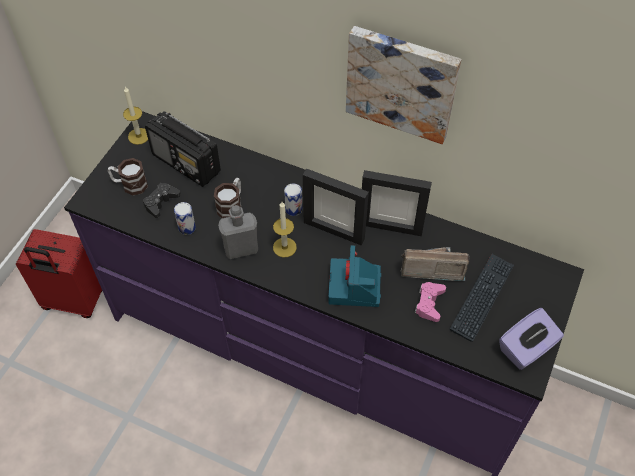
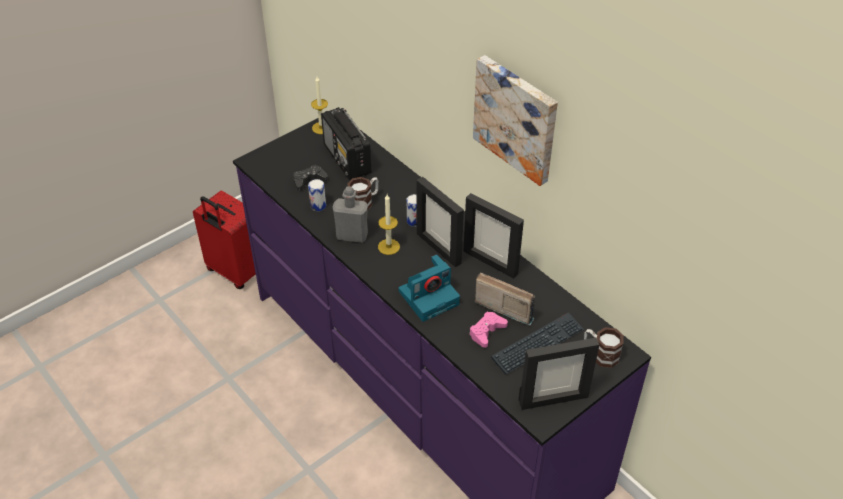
camera: 25 degrees right, 10 degrees down
mug [108,158,148,196] -> mug moved to [584,327,624,368]
camera [328,245,381,307] -> camera turned 150 degrees counterclockwise [399,254,460,322]
purple tissue box [500,308,564,370] -> picture frame [518,338,599,410]

